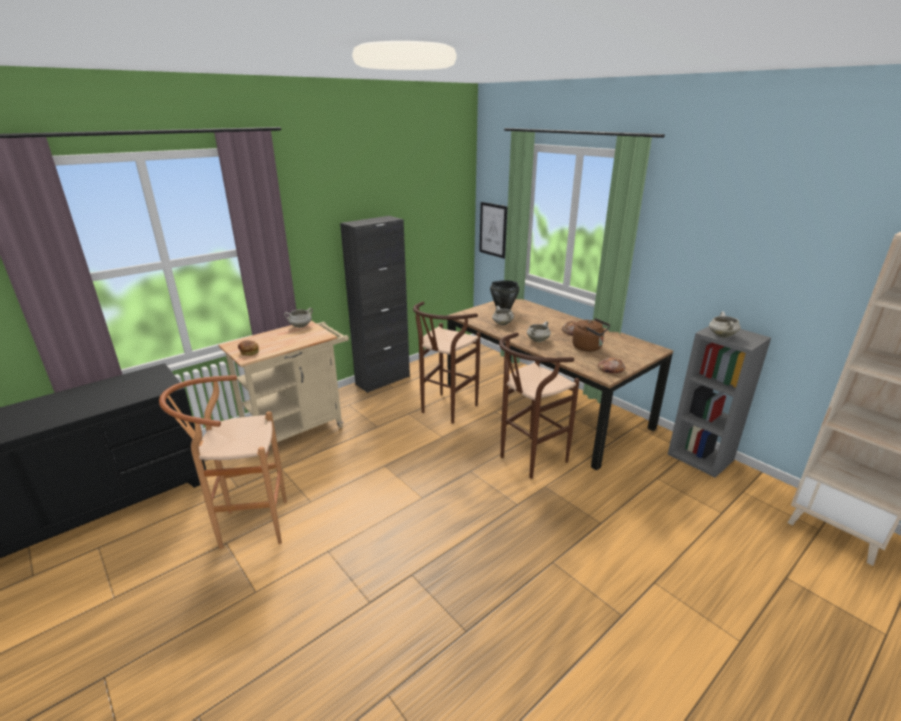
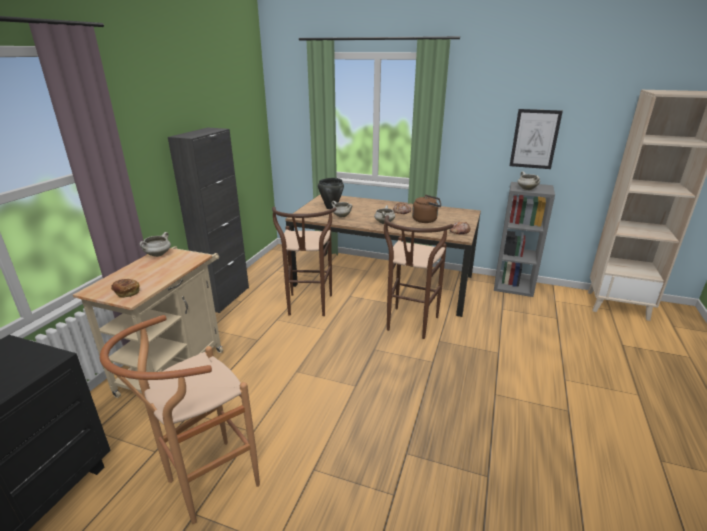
camera: 30 degrees left, 0 degrees up
picture [479,202,507,259] -> picture moved to [510,109,563,169]

